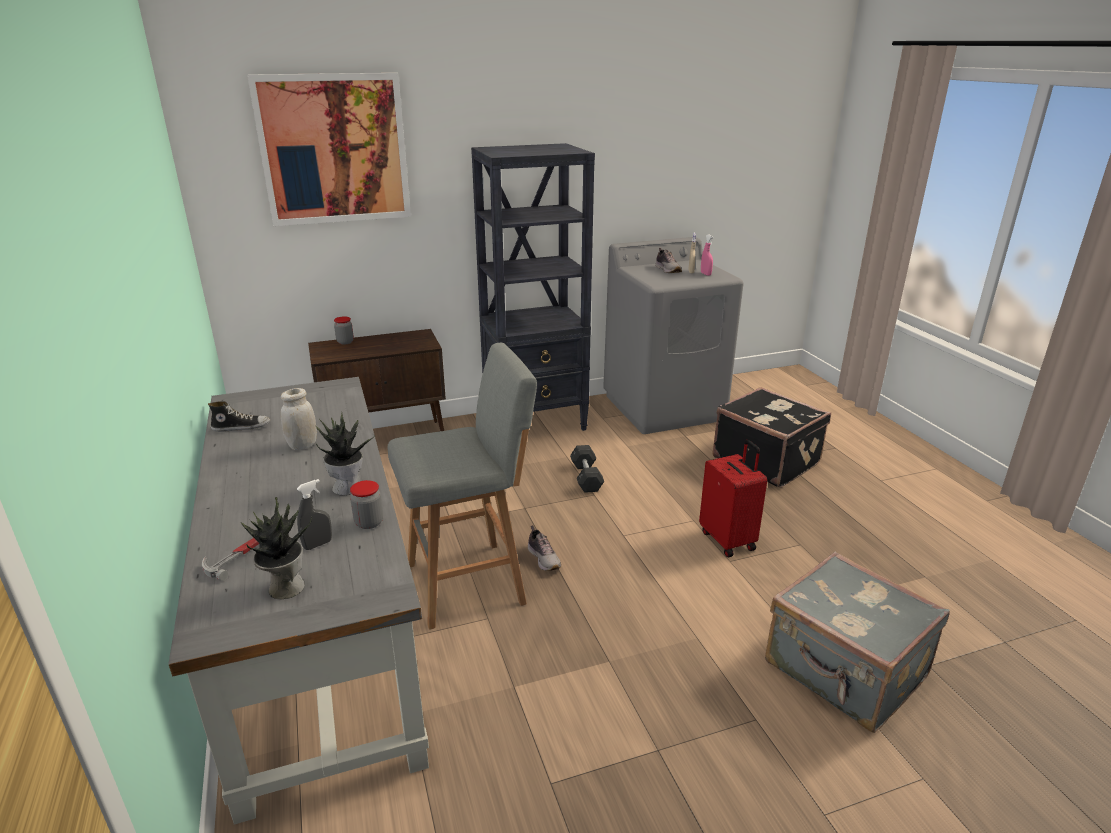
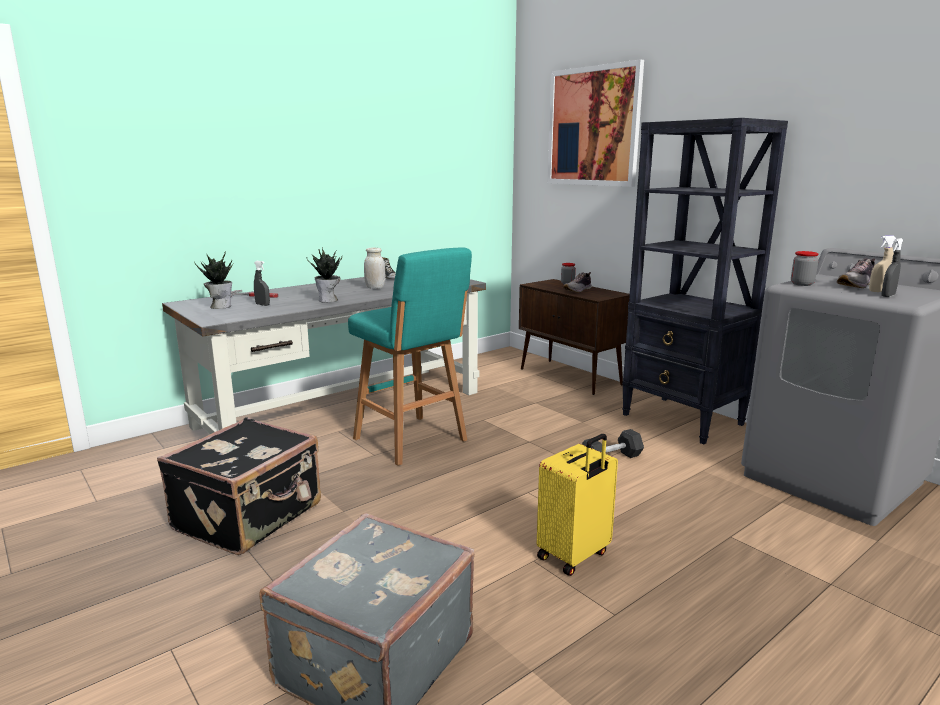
camera: 70 degrees right, 10 degrees down
jar [350,480,383,529] -> jar moved to [791,251,819,286]
grey stool [388,343,537,630] -> turquoise stool [348,247,472,466]
shoe [528,525,561,571] -> shoe moved to [563,272,591,293]
red suitcase [699,440,767,557] -> yellow suitcase [537,434,618,576]
pink spray bottle [701,234,714,276] -> grey spray bottle [881,238,903,297]
black suitcase [712,387,831,488] -> black suitcase moved to [157,417,321,555]

